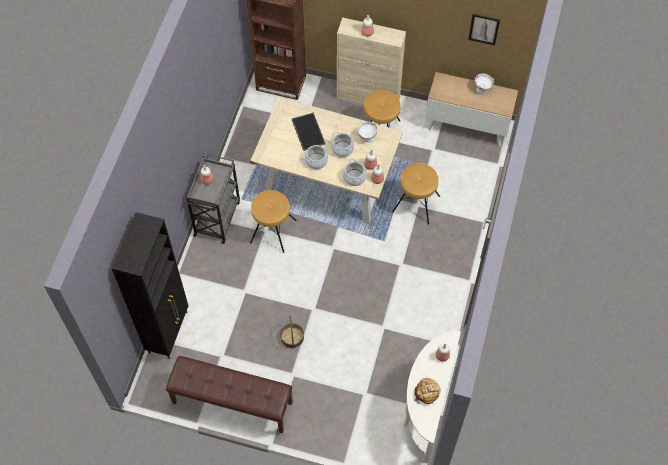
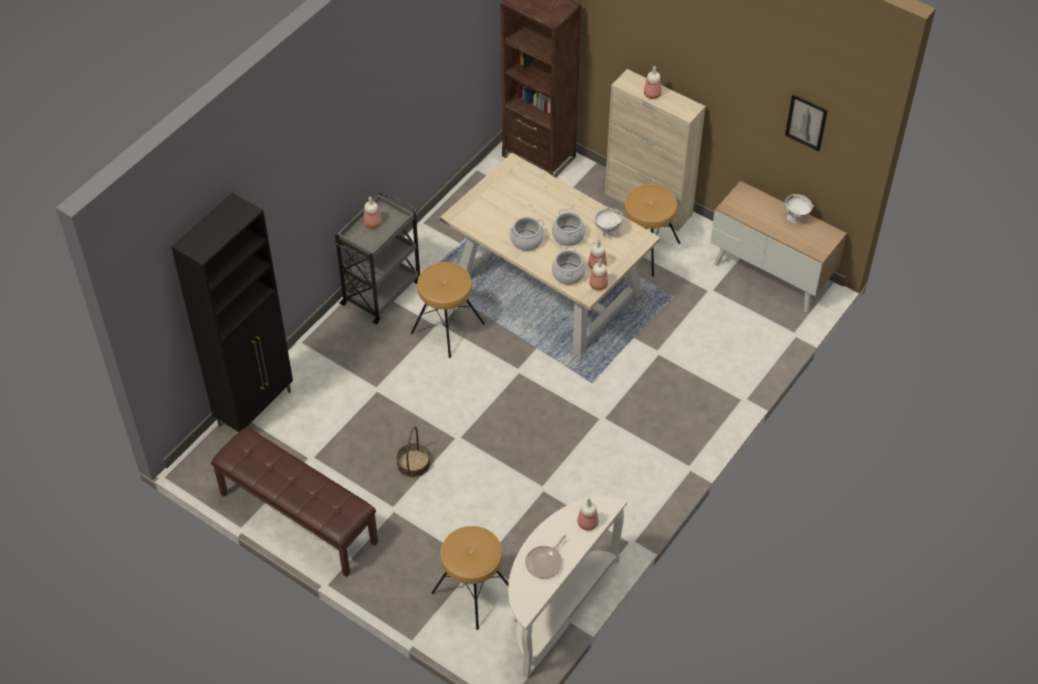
camera: 20 degrees right, 10 degrees down
tray [292,113,326,151] -> none
brown stool [392,163,440,225] -> brown stool moved to [431,526,509,630]
bread [414,378,441,404] -> frying pan [525,535,566,579]

